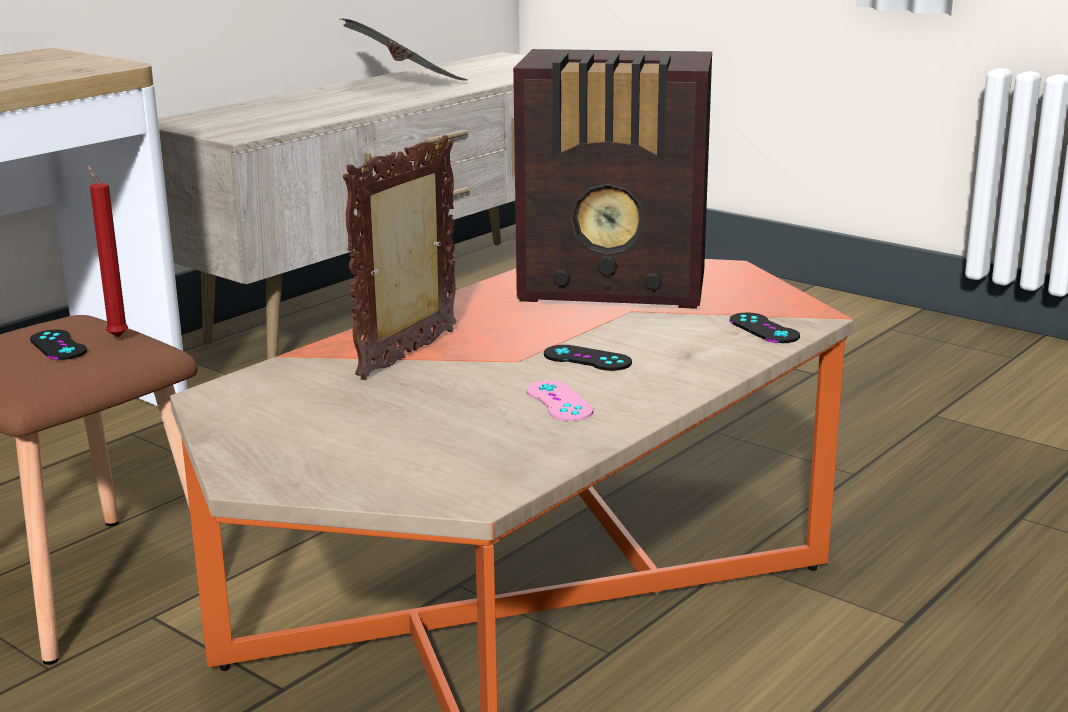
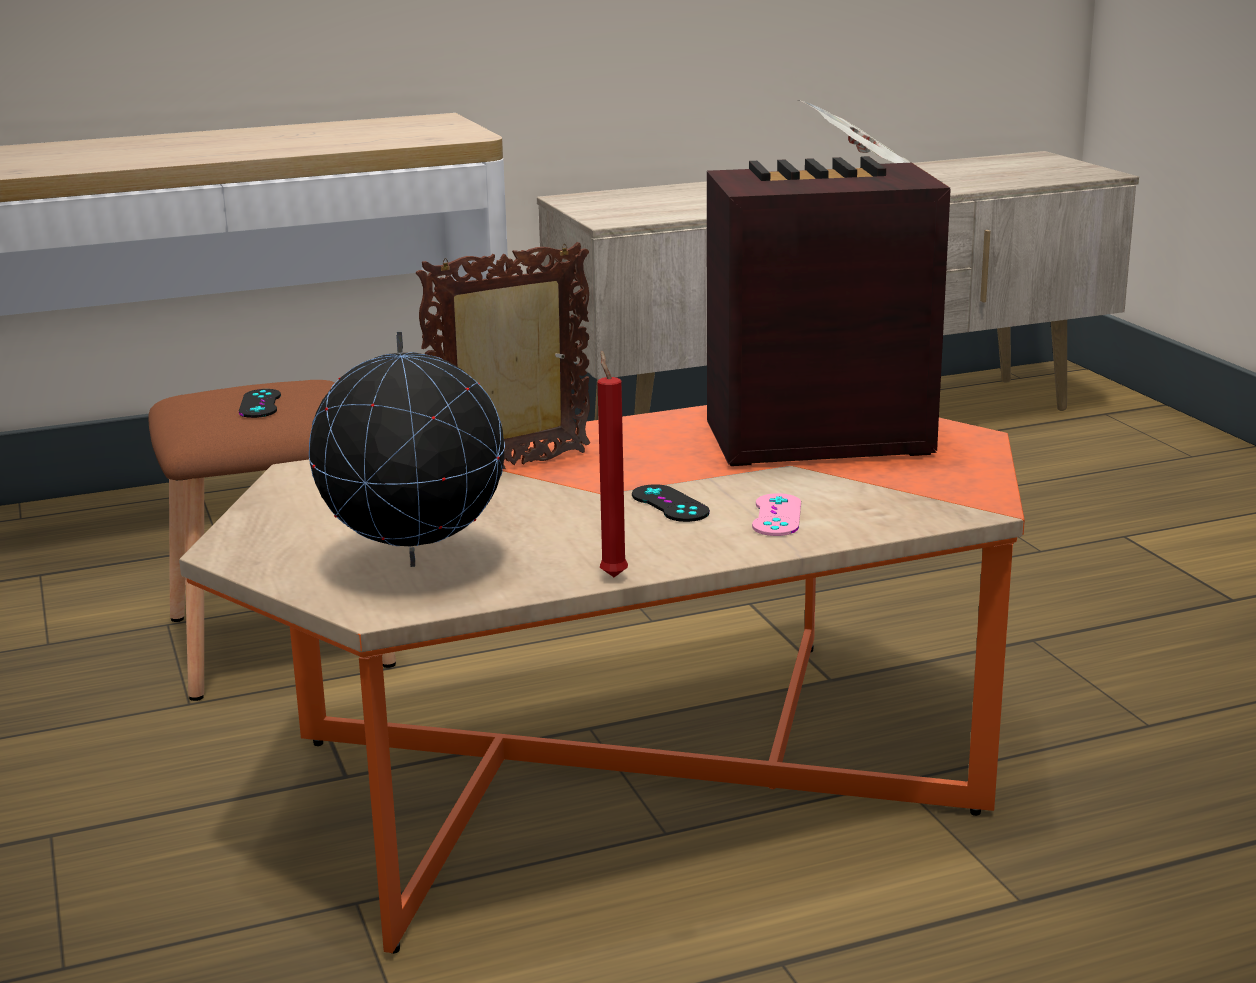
camera: 30 degrees right, 0 degrees up
red candle [86,165,129,338] -> red candle moved to [598,351,628,577]
radio [513,49,712,309] -> radio turned 135 degrees clockwise [707,156,951,466]
pink game controller [527,380,593,421] -> pink game controller moved to [752,493,801,536]
black game controller [730,313,800,343] -> none
none -> globe [309,330,505,567]

